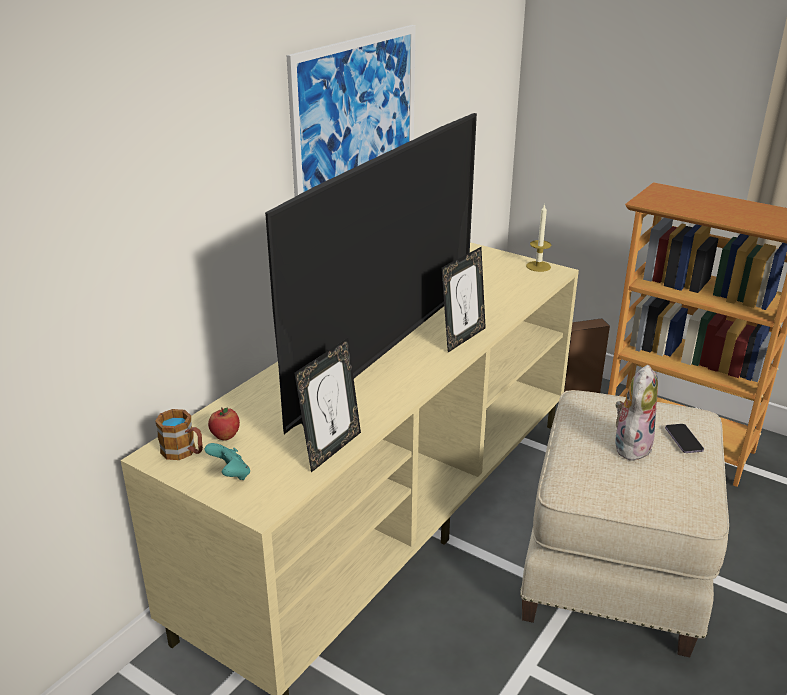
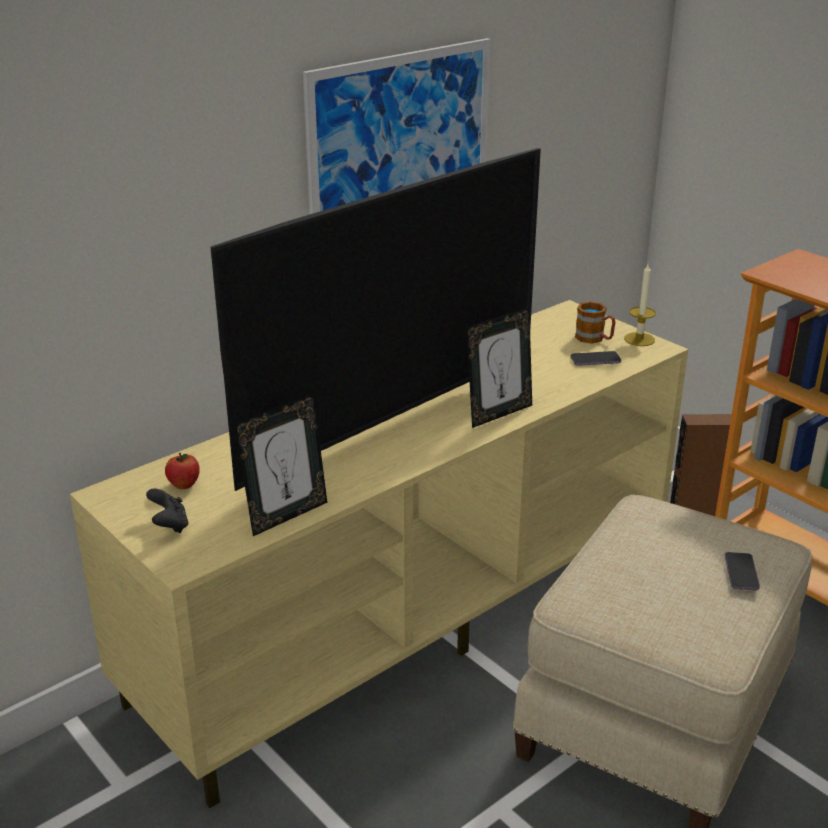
camera: 15 degrees right, 0 degrees up
mug [155,409,203,460] -> mug moved to [575,301,616,344]
turquoise game controller [204,443,250,480] -> black game controller [146,488,189,533]
plush toy [613,365,658,463] -> none
none -> phone [571,351,621,366]

